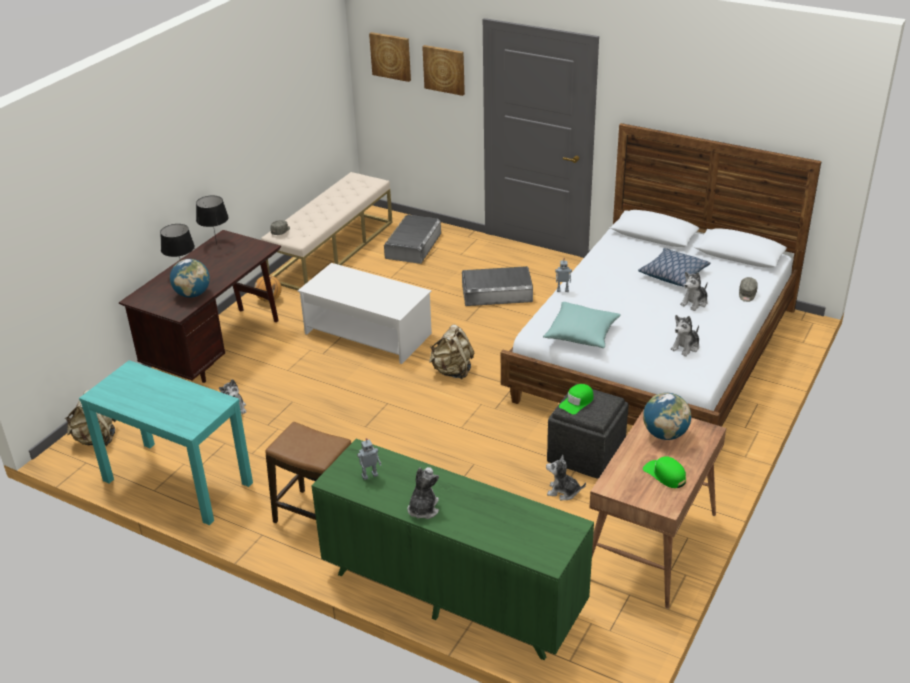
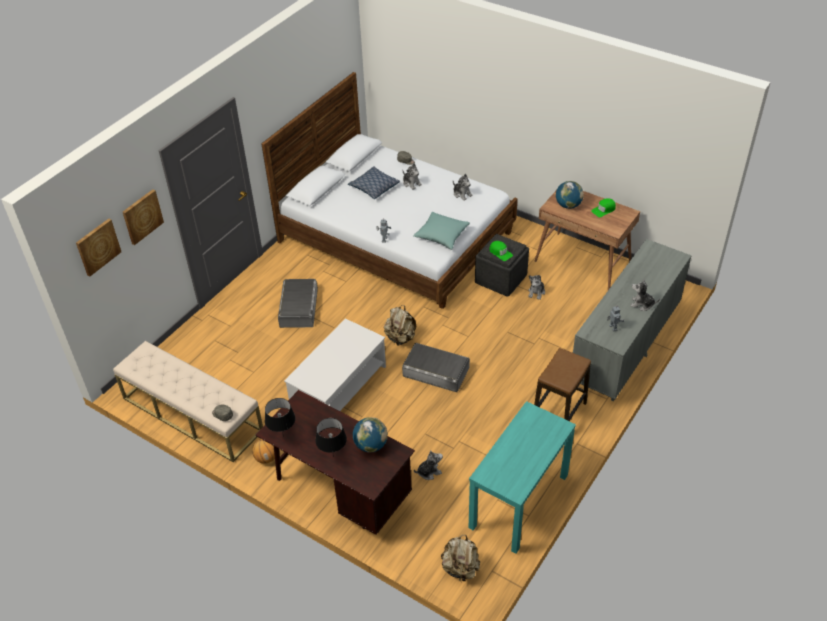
camera: 85 degrees left, 10 degrees up
green dresser [311,439,594,660] -> grey dresser [573,239,691,401]
grey storage box [384,215,441,264] -> grey storage box moved to [402,343,470,392]

